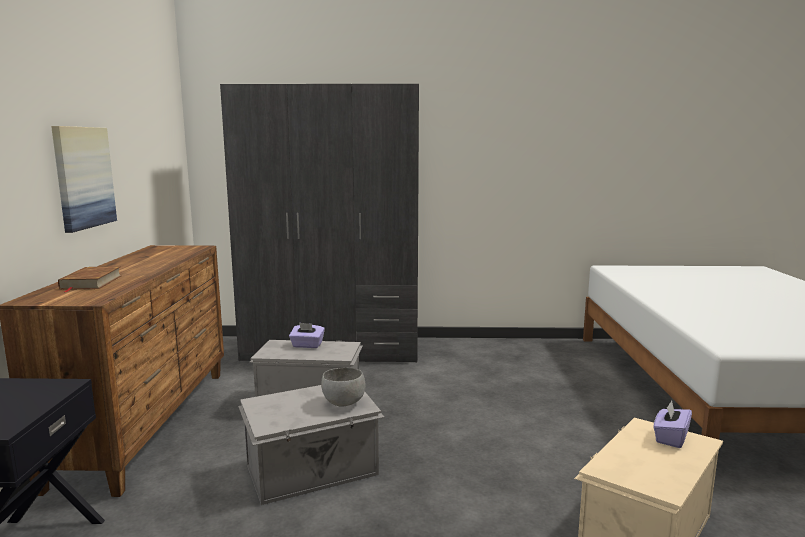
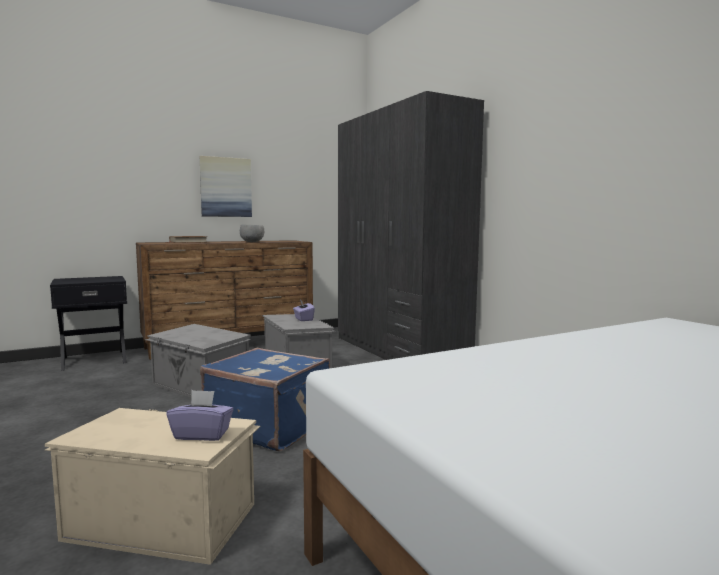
camera: 60 degrees right, 5 degrees down
grey bowl [321,367,365,406] -> grey bowl moved to [240,224,264,242]
none -> blue suitcase [200,348,330,451]

